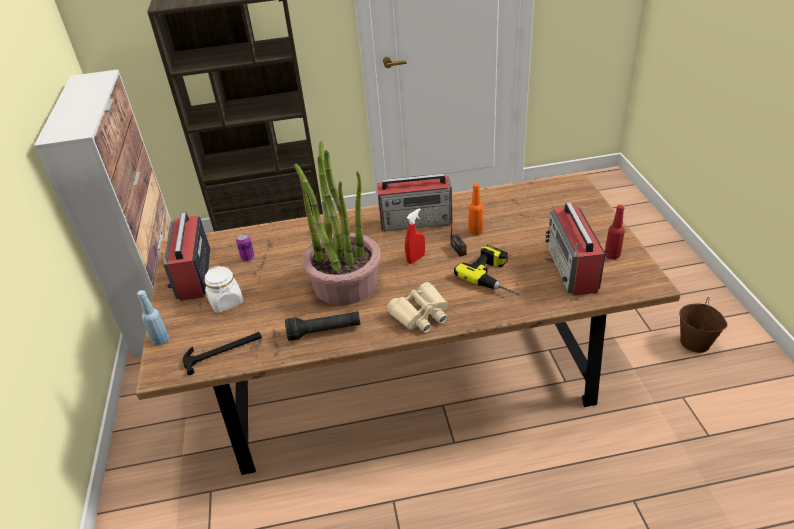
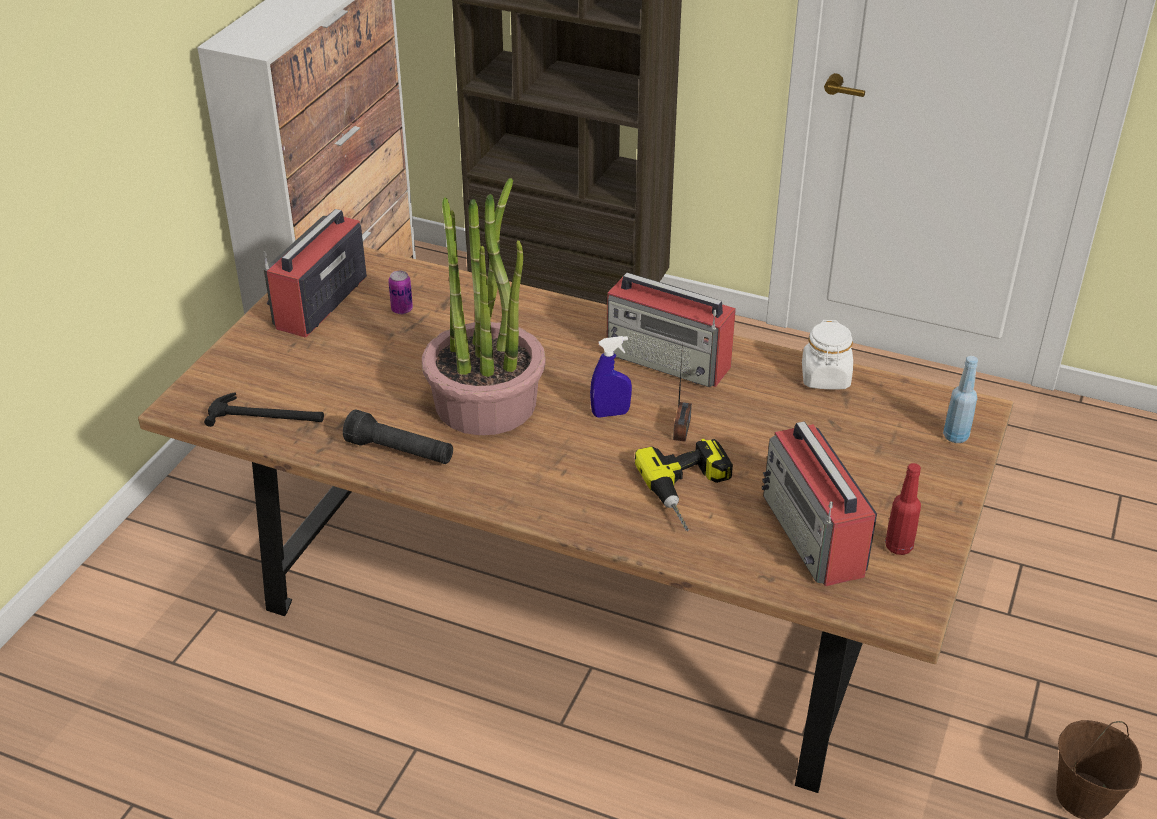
camera: 30 degrees right, 0 degrees up
blue bottle [137,290,169,345] -> blue bottle moved to [943,356,978,443]
white jar [205,265,244,313] -> white jar moved to [802,320,853,390]
beige binoculars [387,282,448,332] -> none
red spray bottle [405,208,425,264] -> blue spray bottle [590,336,632,418]
orange bottle [468,183,483,235] -> none
radio [545,203,606,296] -> radio turned 45 degrees counterclockwise [762,421,877,587]

